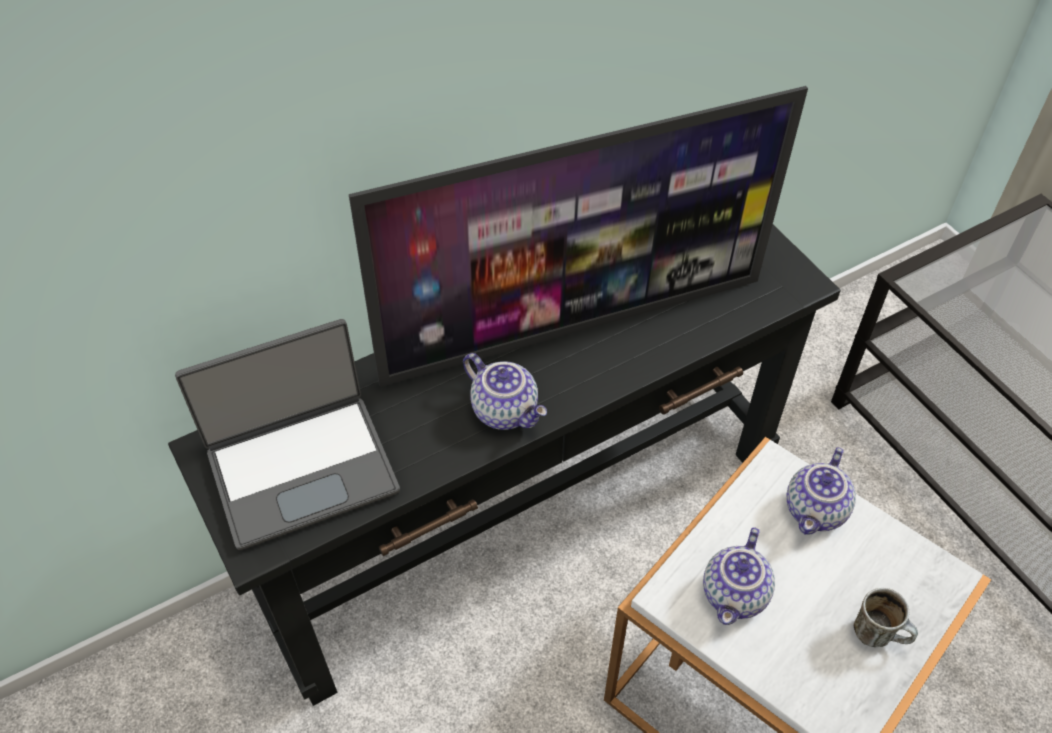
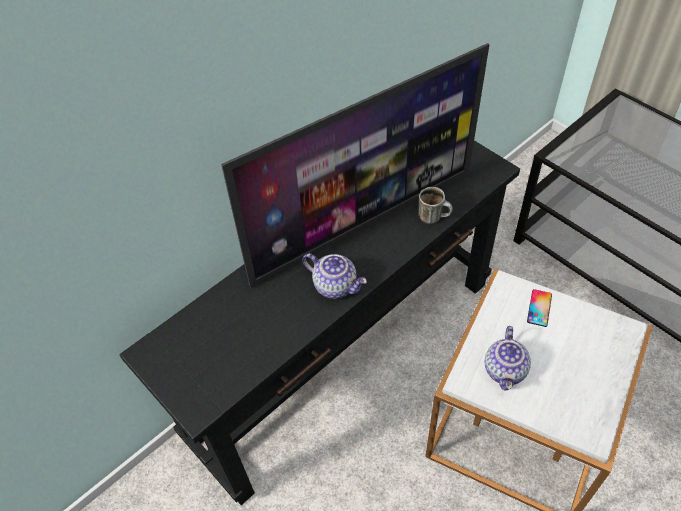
camera: 10 degrees left, 0 degrees up
laptop [175,319,400,550] -> none
teapot [786,447,856,535] -> phone [527,289,552,327]
mug [854,588,918,647] -> mug moved to [419,187,453,224]

